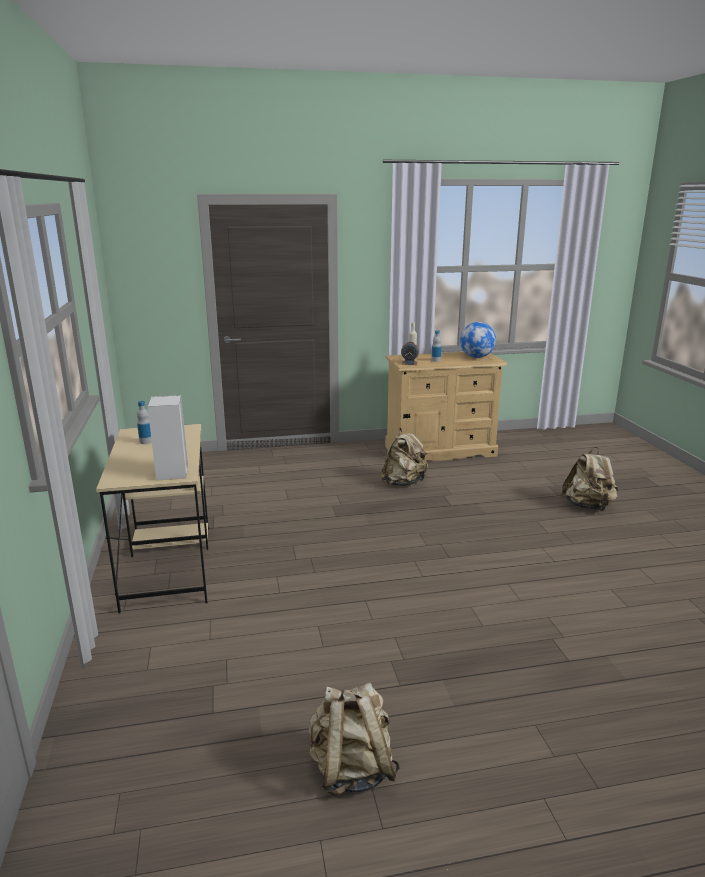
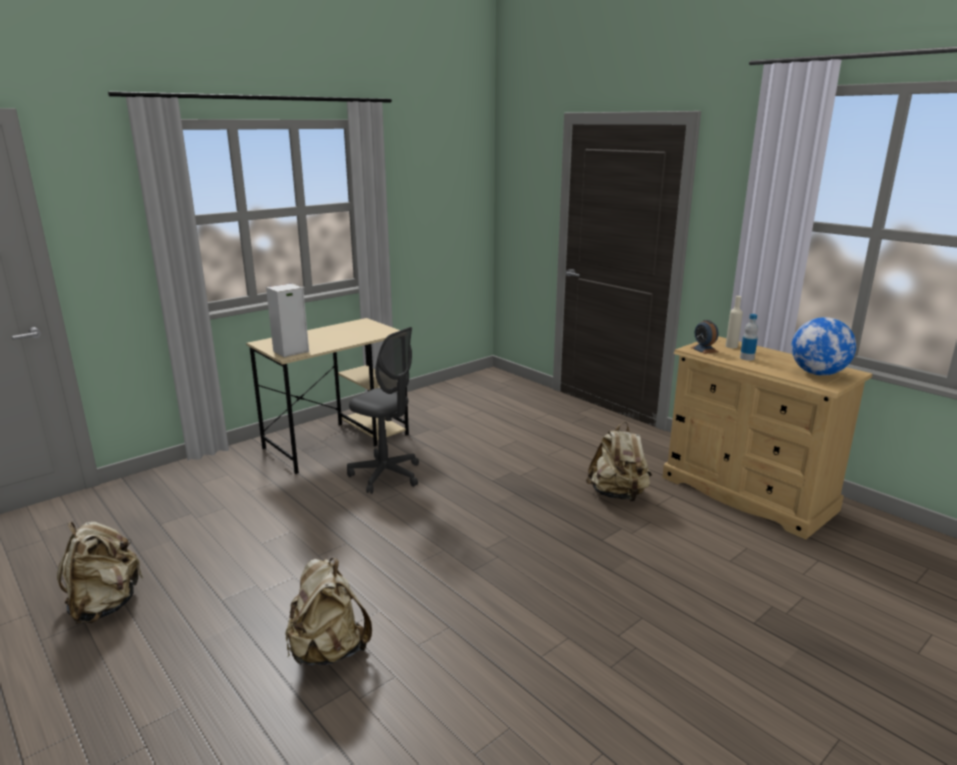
camera: 60 degrees right, 0 degrees up
bottle [137,401,152,444] -> none
beige backpack [561,447,618,511] -> beige backpack moved to [285,558,372,665]
none -> grey office chair [347,327,419,494]

